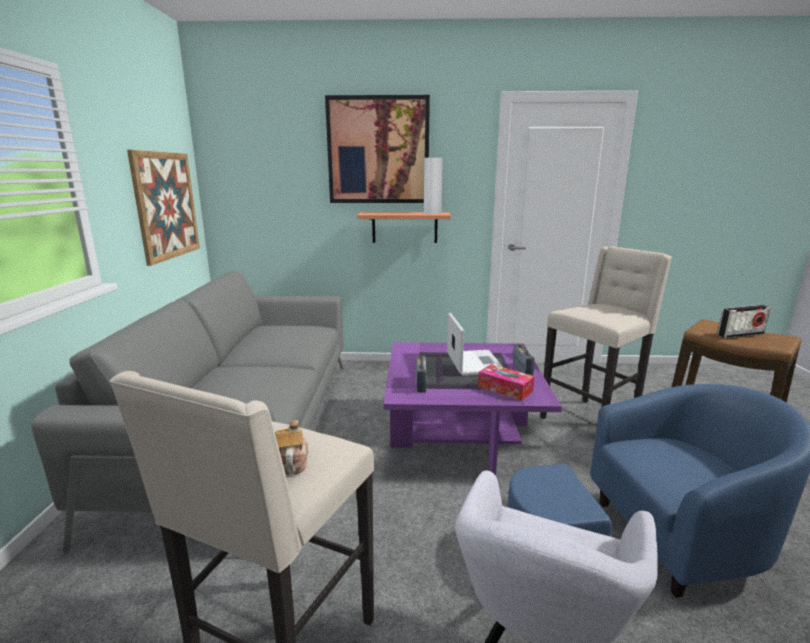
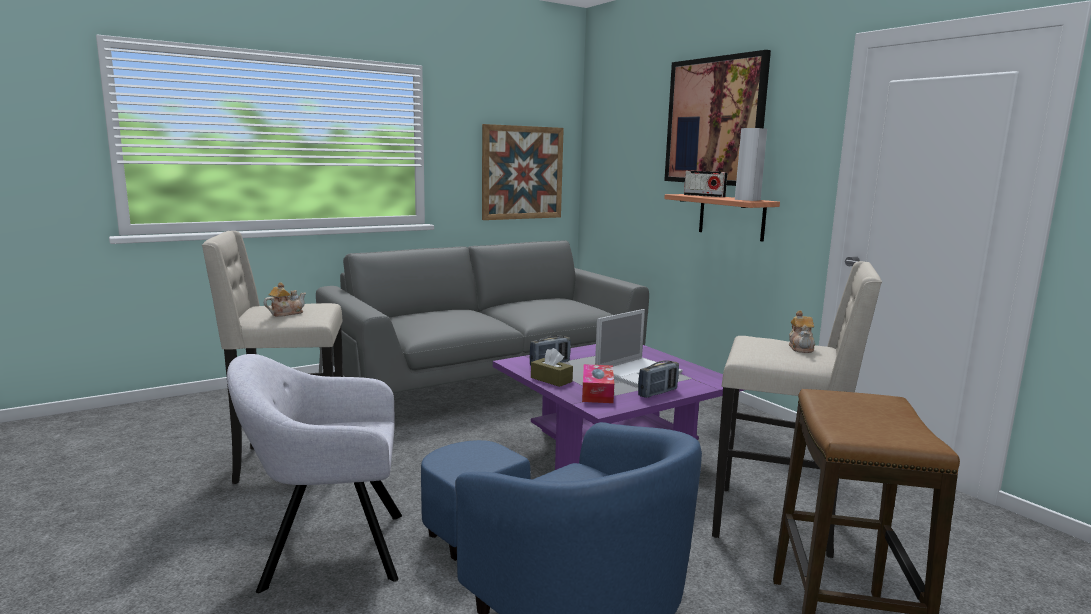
camera: 55 degrees right, 5 degrees down
radio [717,305,771,338] -> radio moved to [684,171,728,197]
none -> brown tissue box [531,348,573,387]
none -> teapot [789,310,815,353]

